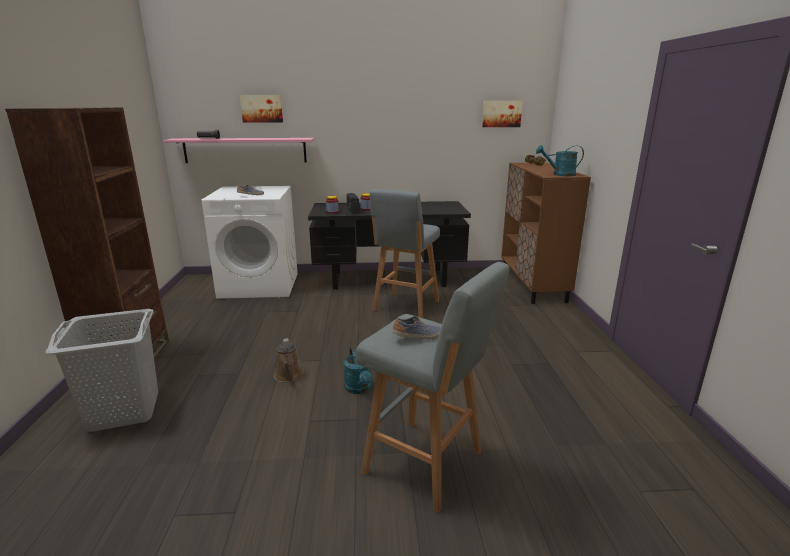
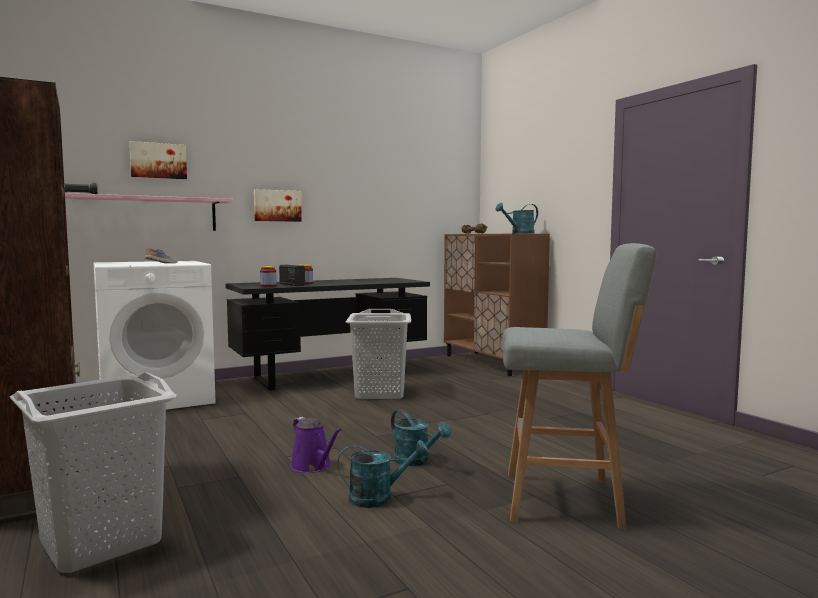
camera: 25 degrees left, 15 degrees down
brown watering can [274,338,304,382] -> purple watering can [290,417,342,473]
grey stool [370,189,440,318] -> grey laundry basket [346,309,411,399]
shoe [392,316,441,339] -> none
picture [482,101,523,127] -> picture moved to [254,189,302,222]
none -> turquoise watering can [337,440,429,508]

